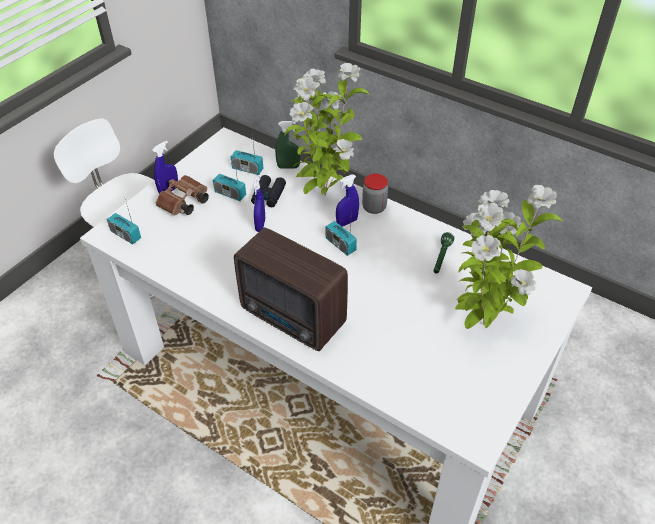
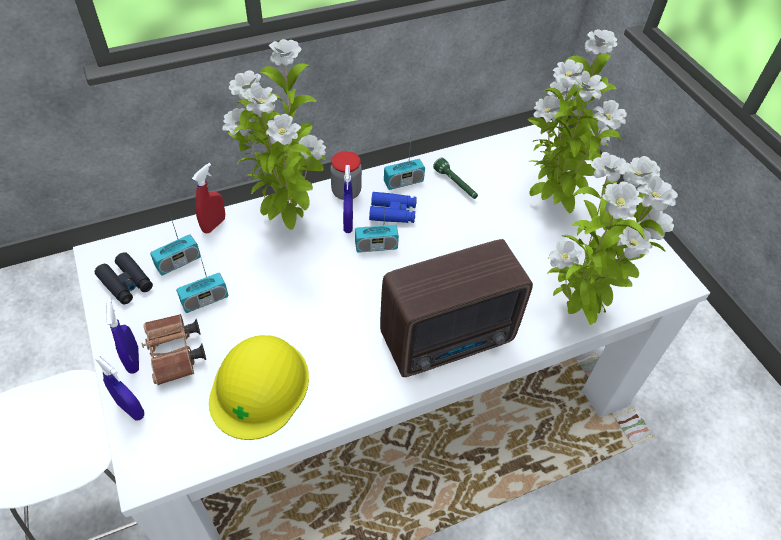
camera: 60 degrees left, 5 degrees up
radio [107,199,141,244] -> radio moved to [384,131,425,190]
black binoculars [251,175,286,207] -> black binoculars moved to [95,252,153,304]
blue spray bottle [253,176,265,232] -> blue spray bottle moved to [95,356,144,421]
green spray bottle [275,121,300,169] -> red spray bottle [192,163,225,233]
none -> yellow hard hat [209,335,309,440]
none -> blue binoculars [369,192,417,223]
none -> potted plant [547,152,678,325]

